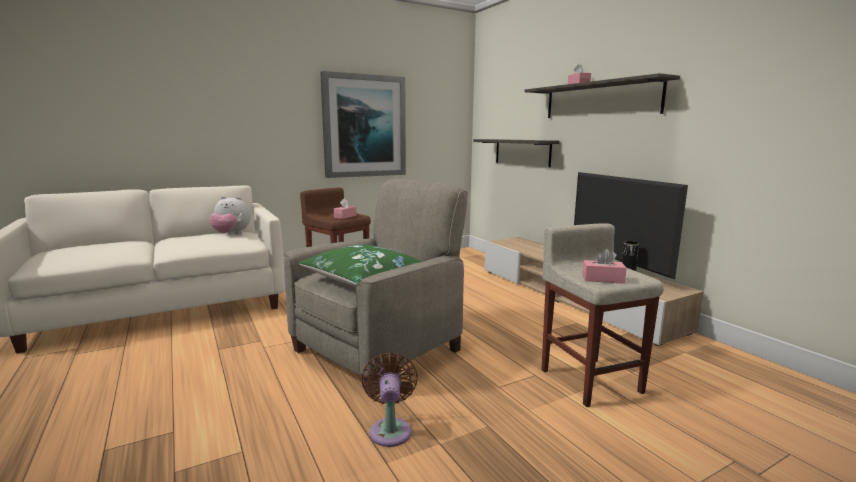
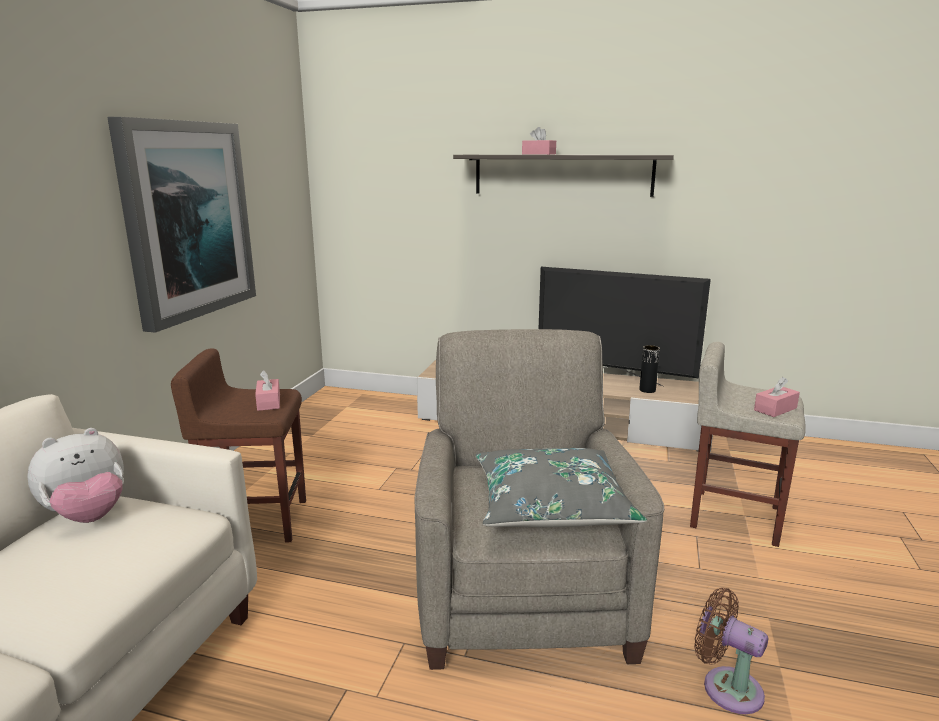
camera: 45 degrees left, 5 degrees up
green pillow [298,244,423,287] -> grey pillow [476,448,647,527]
shelf [474,139,560,168] -> none

